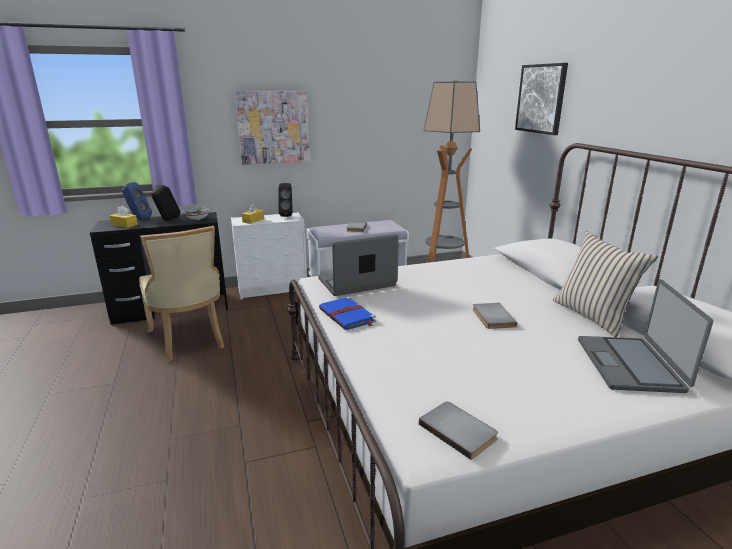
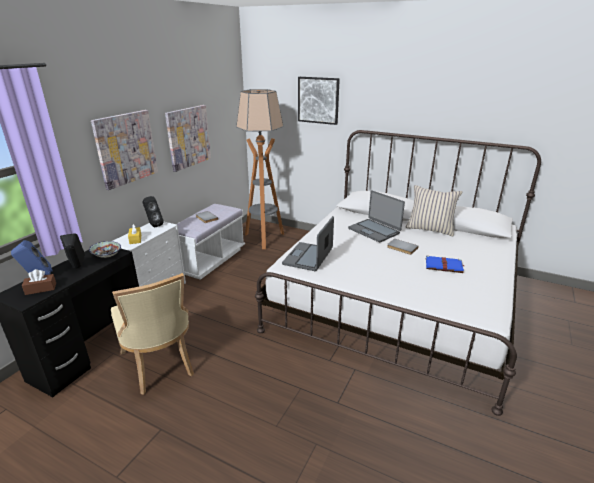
camera: 45 degrees left, 5 degrees up
yellow tissue box [110,205,138,228] -> brown tissue box [22,269,56,295]
beige chair [139,226,224,362] -> beige chair turned 45 degrees clockwise [111,273,194,394]
blue book [319,297,376,330] -> blue book moved to [426,255,464,273]
grey book [419,401,498,460] -> none
laptop [578,279,713,393] -> laptop moved to [348,190,405,242]
none -> picture [165,105,211,172]

